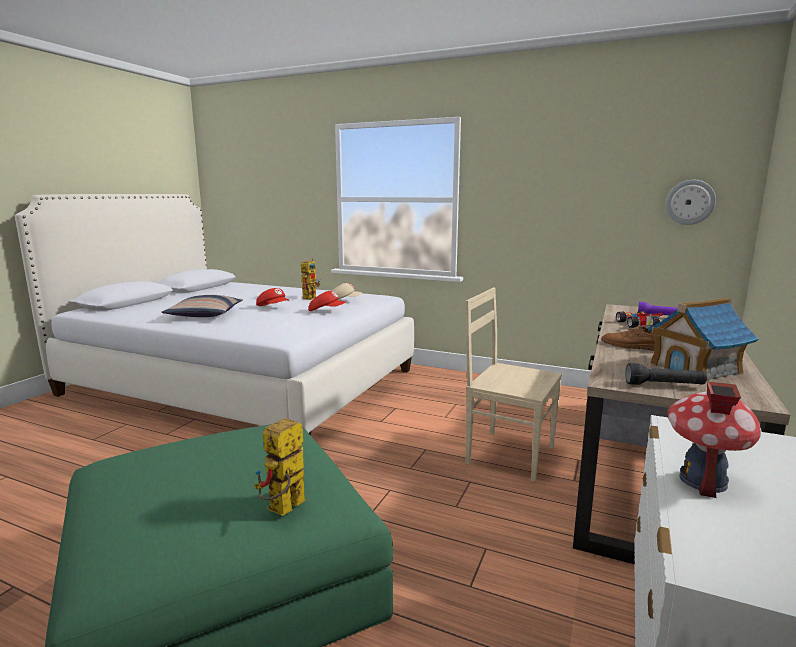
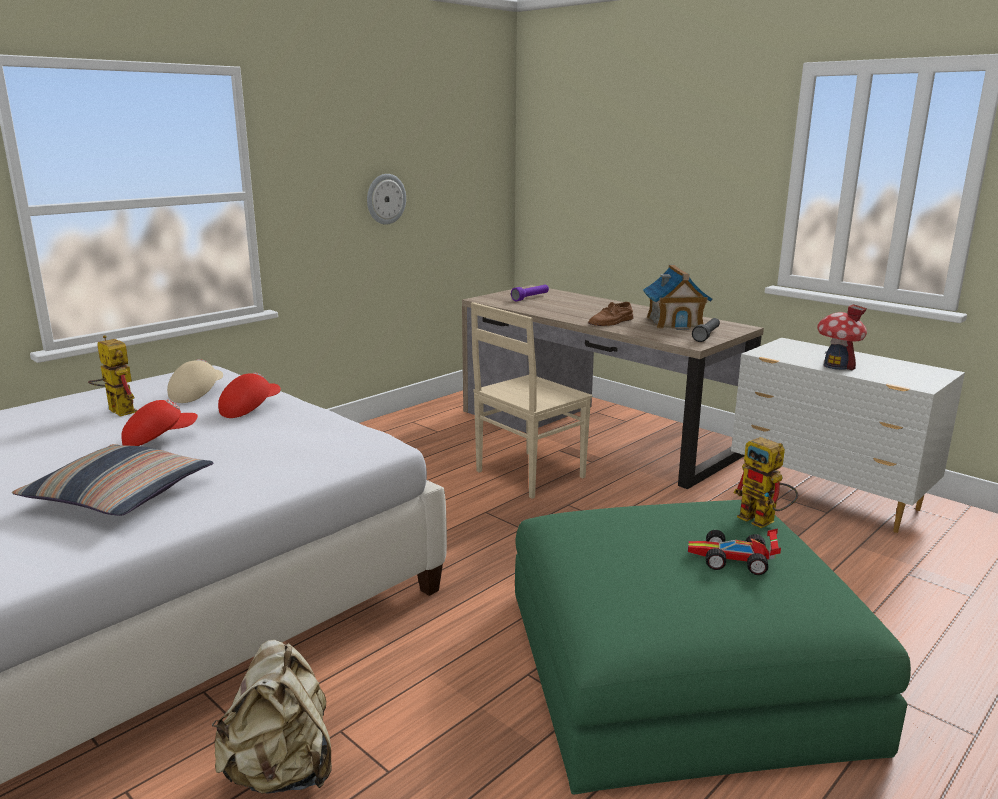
camera: 70 degrees left, 5 degrees up
toy car [616,311,663,328] -> toy car moved to [688,528,781,575]
wall clock [665,180,716,225] -> wall clock moved to [367,174,406,225]
none -> beige backpack [212,640,332,794]

